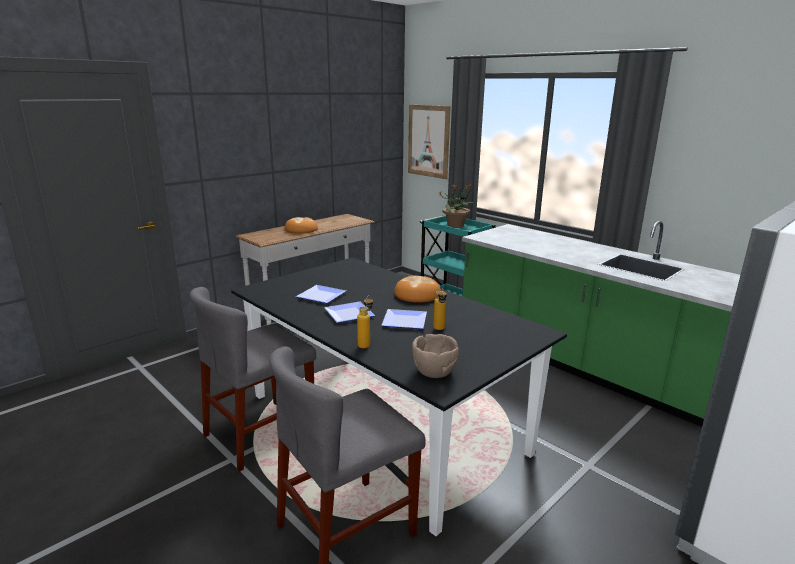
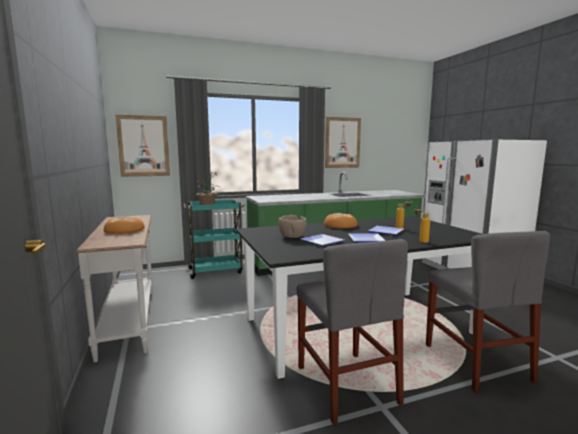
camera: 65 degrees left, 10 degrees down
brown bowl [412,334,459,378] -> brown bowl moved to [278,215,307,238]
none -> picture [325,117,361,168]

